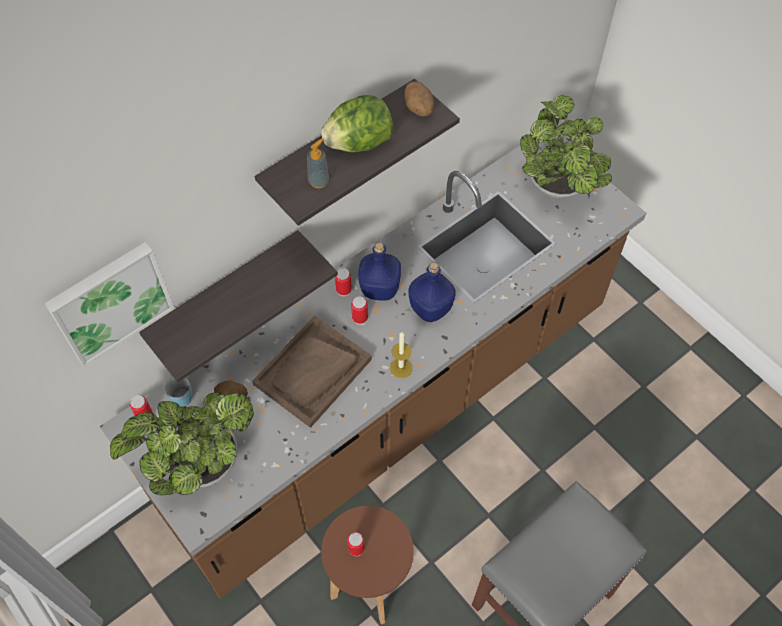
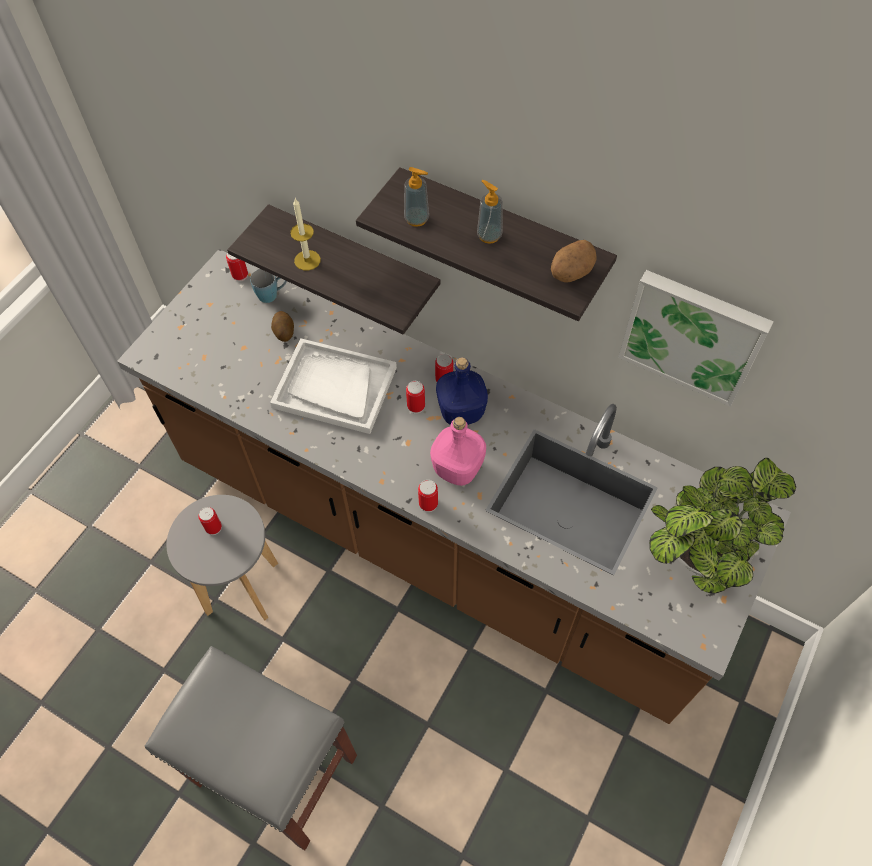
camera: 70 degrees right, 0 degrees up
picture [45,242,175,367] -> picture moved to [618,270,774,407]
potted plant [110,392,254,495] -> none
brown tray [252,316,372,428] -> white tray [270,338,397,434]
lettuce [321,95,393,152] -> soap dispenser [477,180,503,244]
brown stool [321,506,414,624] -> grey stool [167,495,278,620]
candle [390,332,413,378] -> candle moved to [290,198,321,271]
blue bottle [409,262,456,322] -> pink bottle [430,417,486,486]
none -> can [418,480,438,512]

